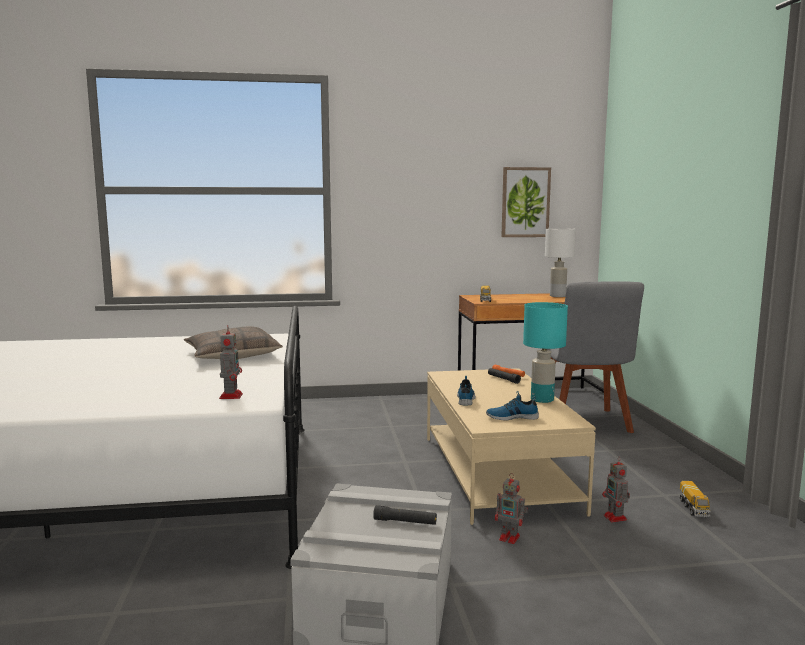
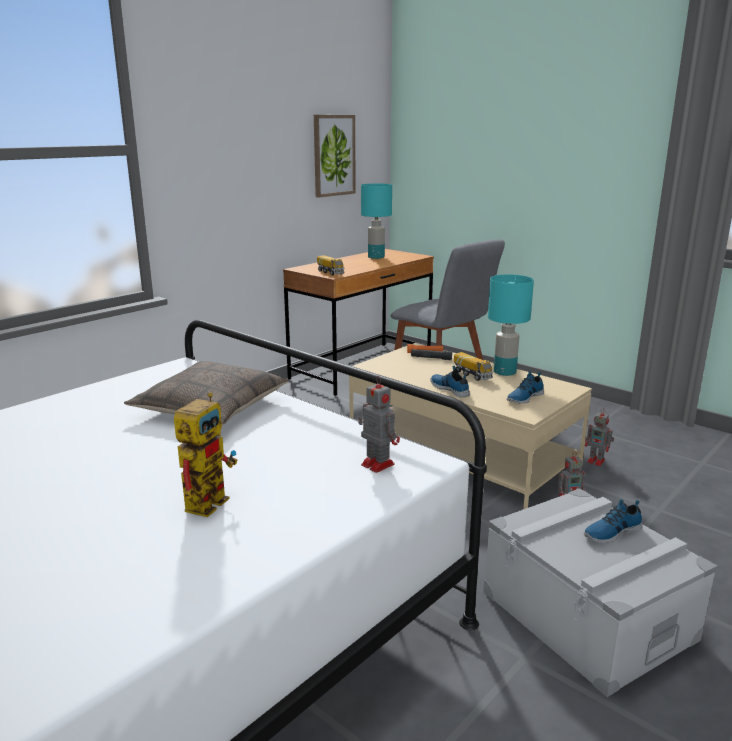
camera: 40 degrees left, 10 degrees up
black flashlight [373,505,437,525] -> shoe [584,499,642,543]
white table lamp [545,228,576,297] -> turquoise table lamp [361,183,392,259]
toy truck [680,481,711,517] -> toy truck moved to [454,352,493,381]
none -> toy robot [174,392,238,517]

